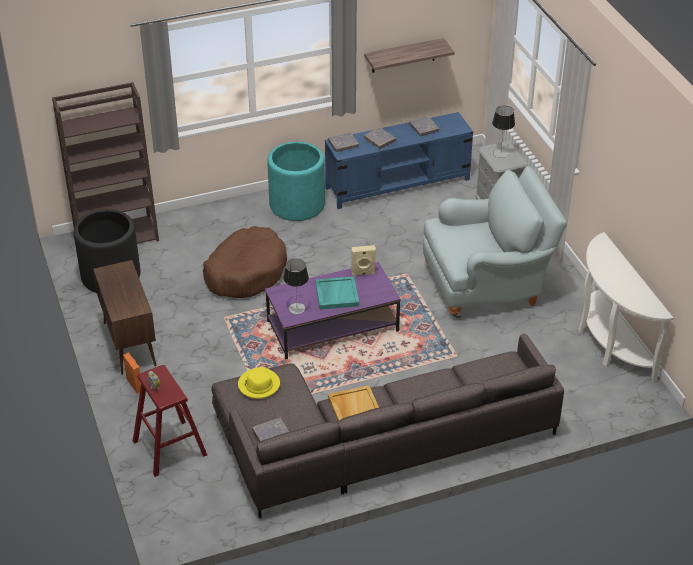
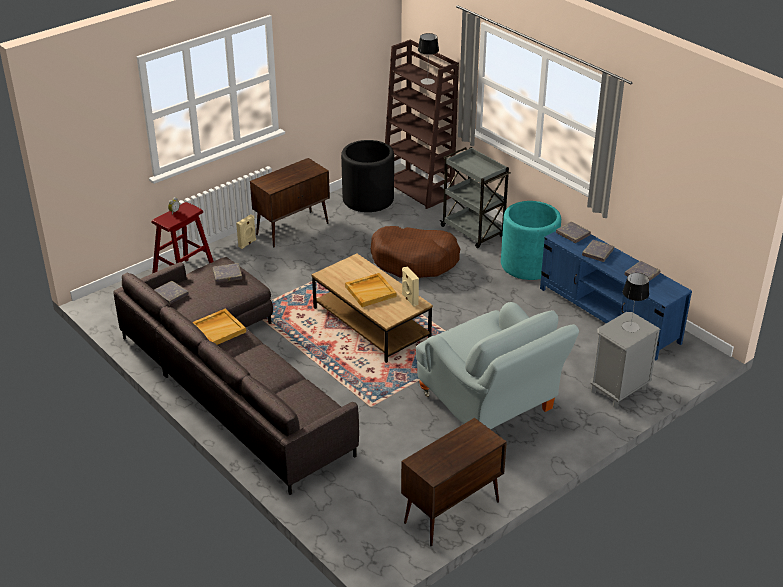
camera: 70 degrees right, 5 degrees down
orange speaker [123,353,141,393] -> beige speaker [236,214,256,249]
yellow hat [238,367,280,399] -> grey book [212,263,242,283]
purple coffee table [265,262,401,360] -> brown coffee table [312,254,433,363]
table lamp [284,259,309,314] -> table lamp moved to [418,33,439,85]
turquoise tray [315,276,359,309] -> beige tray [345,273,397,307]
shelf [364,38,455,73] -> none
white console table [579,232,673,382] -> brown cabinet [401,418,507,546]
none -> grey cart [440,147,511,248]

